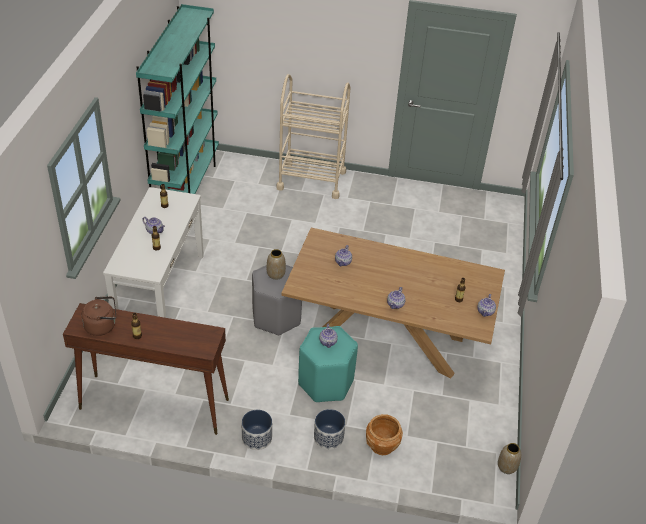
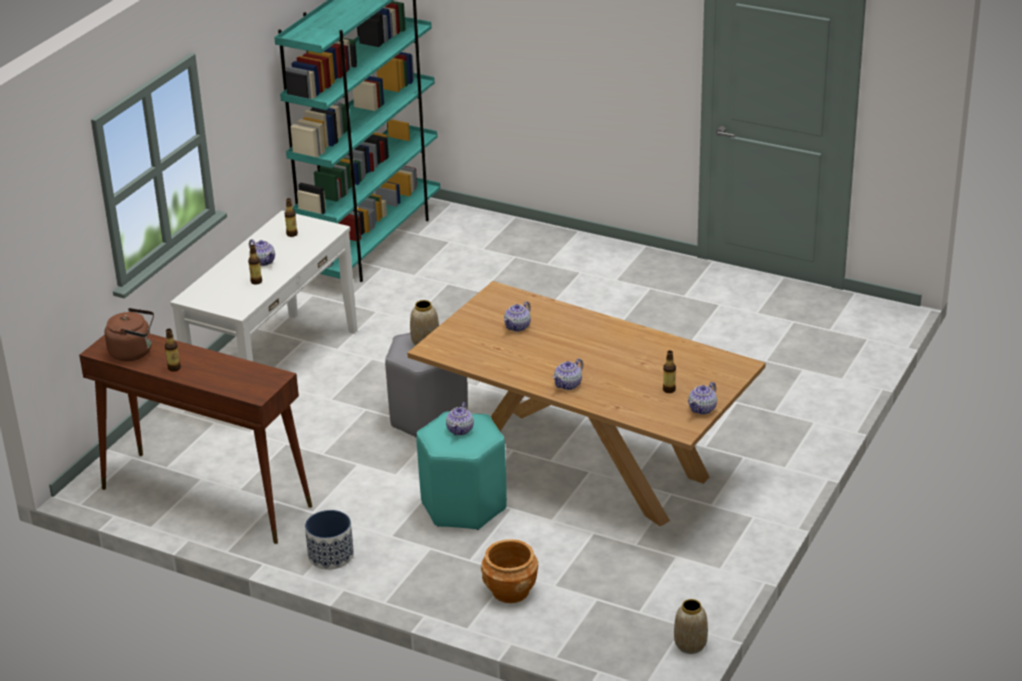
camera: 20 degrees right, 10 degrees down
beige cart [276,74,351,199] -> none
planter [314,409,345,450] -> none

